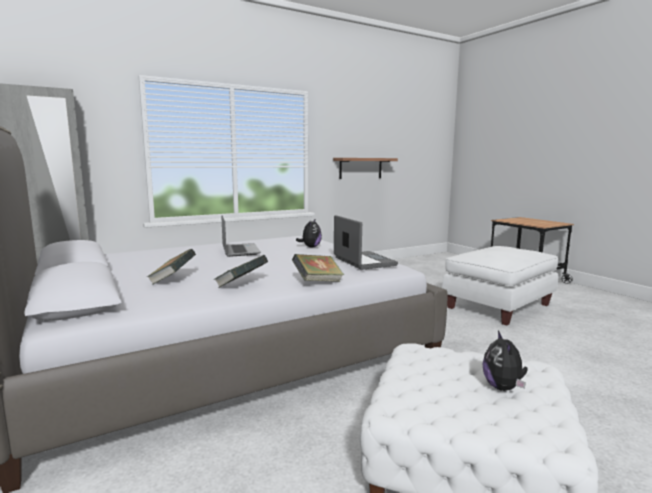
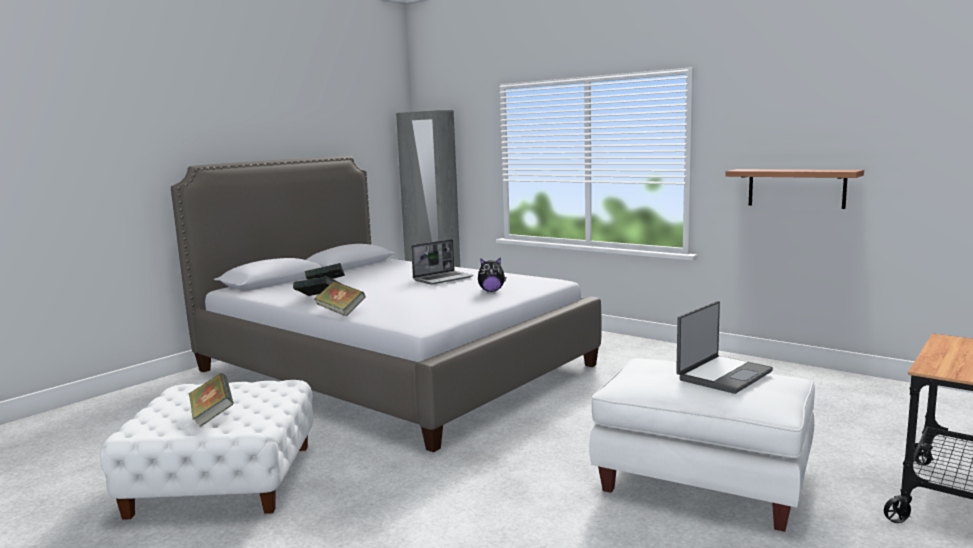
camera: 70 degrees right, 0 degrees up
laptop [334,215,398,270] -> laptop moved to [676,301,773,394]
plush toy [483,331,528,391] -> book [189,373,234,427]

